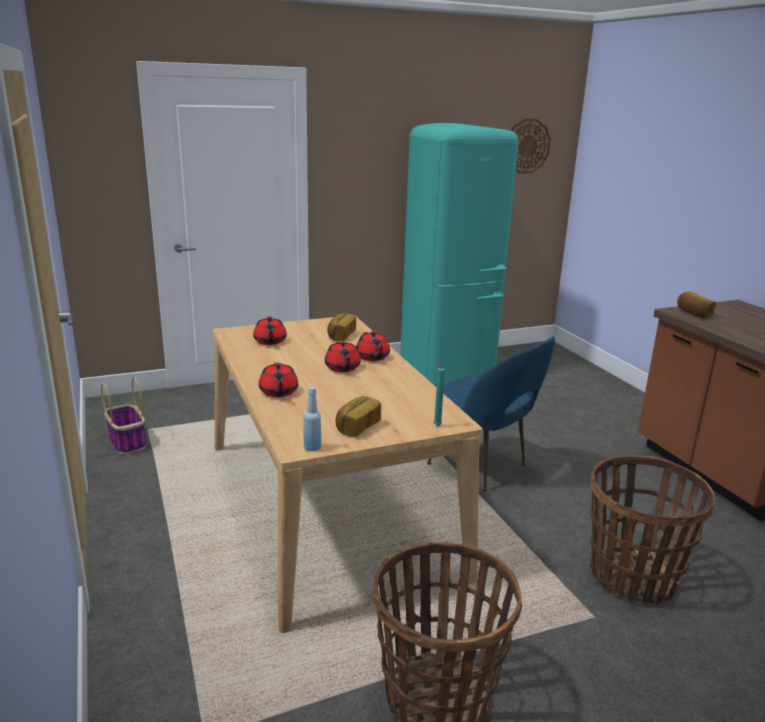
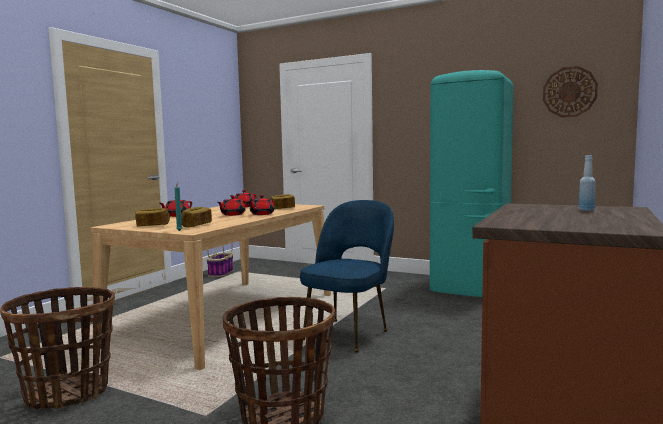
camera: 50 degrees right, 15 degrees down
blue bottle [304,386,321,451] -> blue bottle moved to [579,155,596,211]
blue chair [427,336,555,492] -> blue chair turned 150 degrees counterclockwise [300,200,394,353]
bread [677,292,716,318] -> bread moved to [181,207,212,227]

